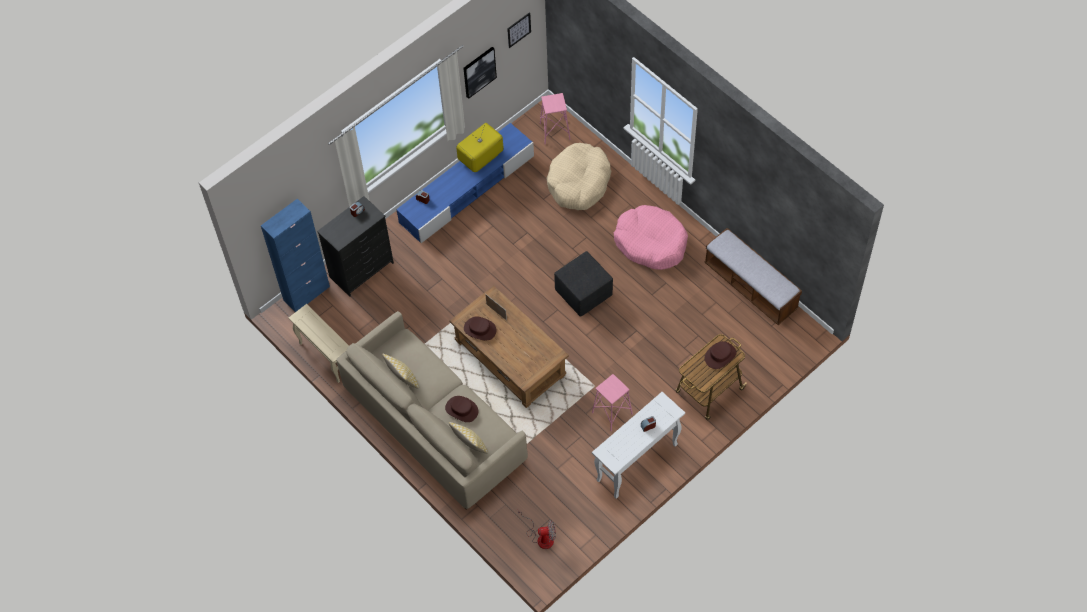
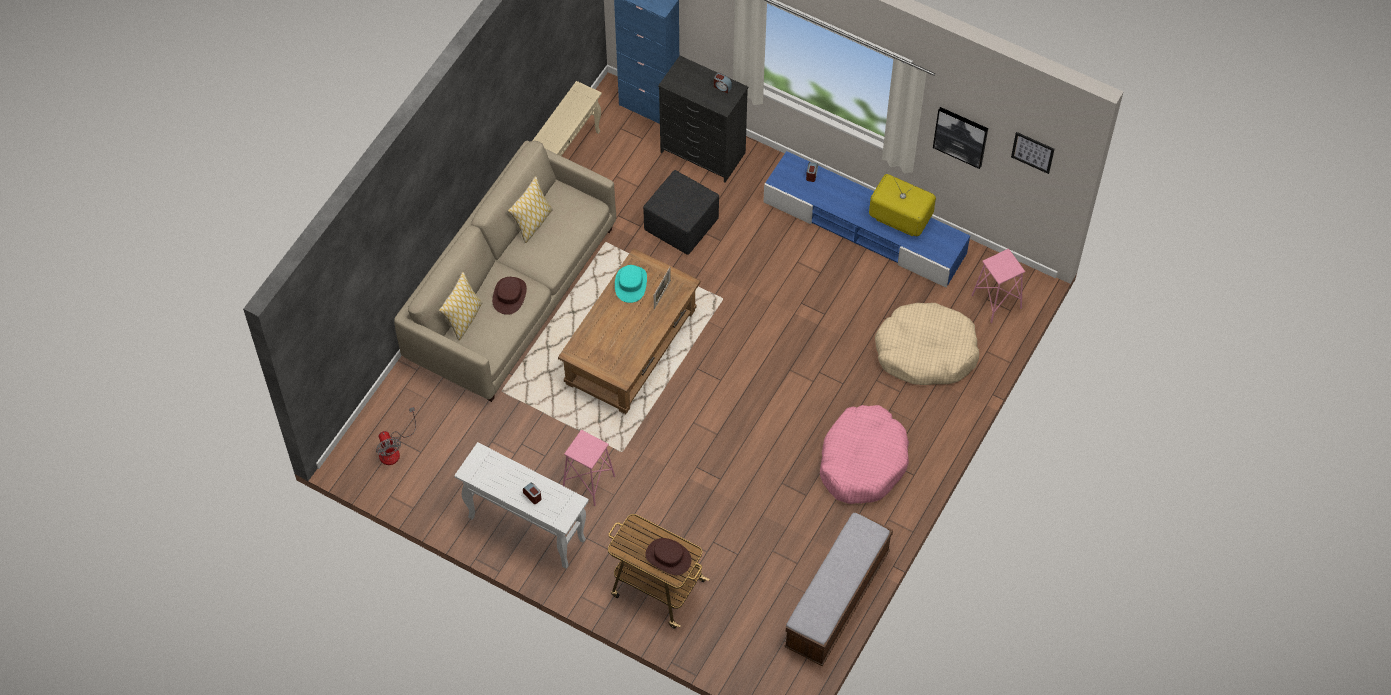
camera: 70 degrees right, 0 degrees up
brown hat [464,316,497,340] -> turquoise hat [615,265,647,303]
black ottoman [554,251,613,317] -> black ottoman moved to [643,170,719,255]

